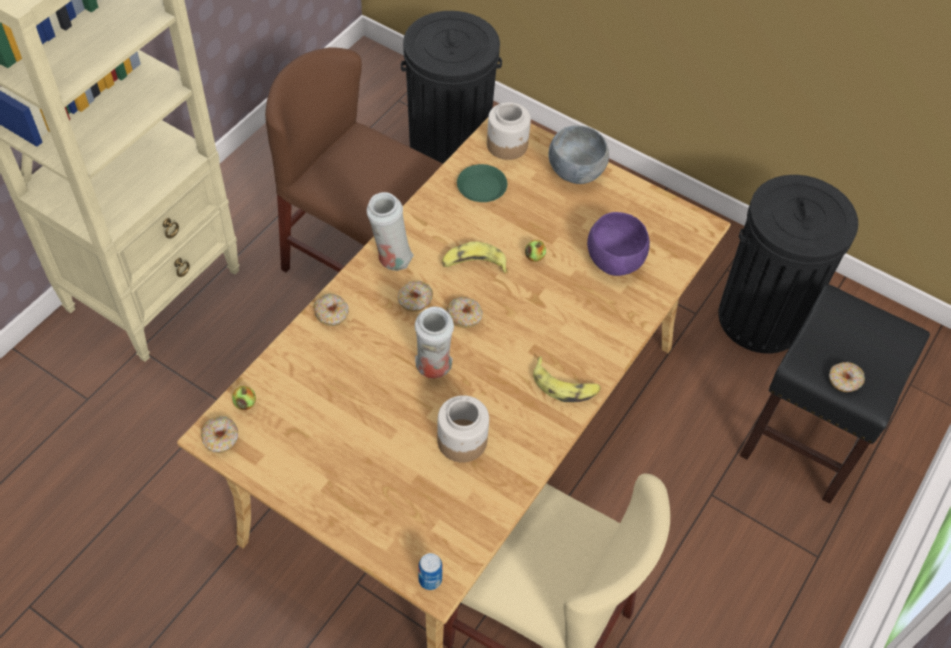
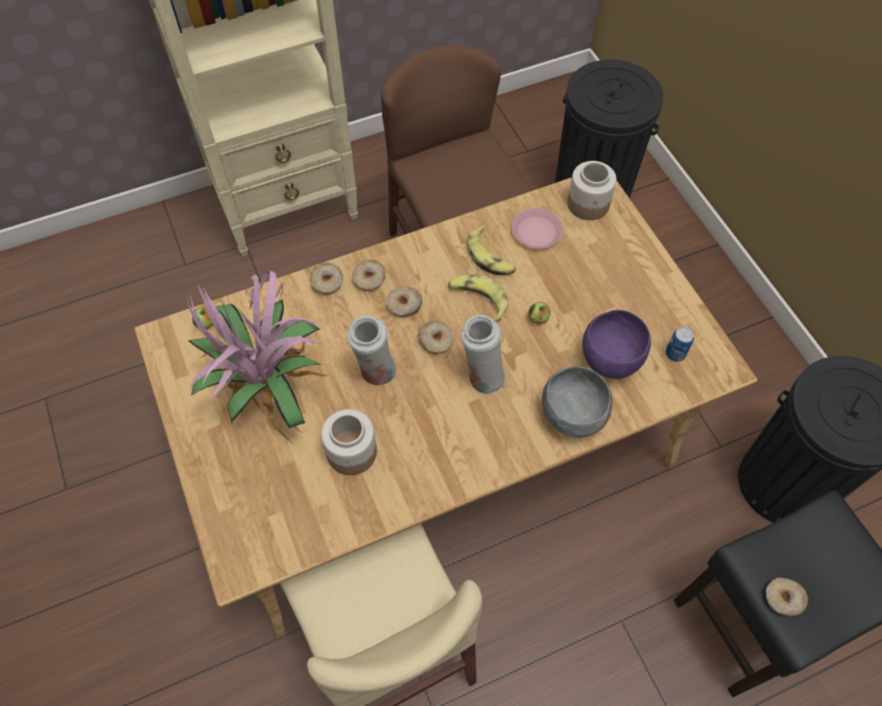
camera: 35 degrees right, 5 degrees up
donut [201,416,238,453] -> donut moved to [352,259,386,291]
white vase [367,192,414,271] -> white vase moved to [461,315,505,395]
can [418,553,443,590] -> can moved to [666,327,694,362]
green plate [457,164,507,202] -> pink plate [512,208,563,249]
banana [533,356,601,402] -> banana moved to [467,224,516,275]
grey bowl [549,126,609,184] -> grey bowl moved to [542,366,613,438]
none -> potted plant [185,270,330,442]

